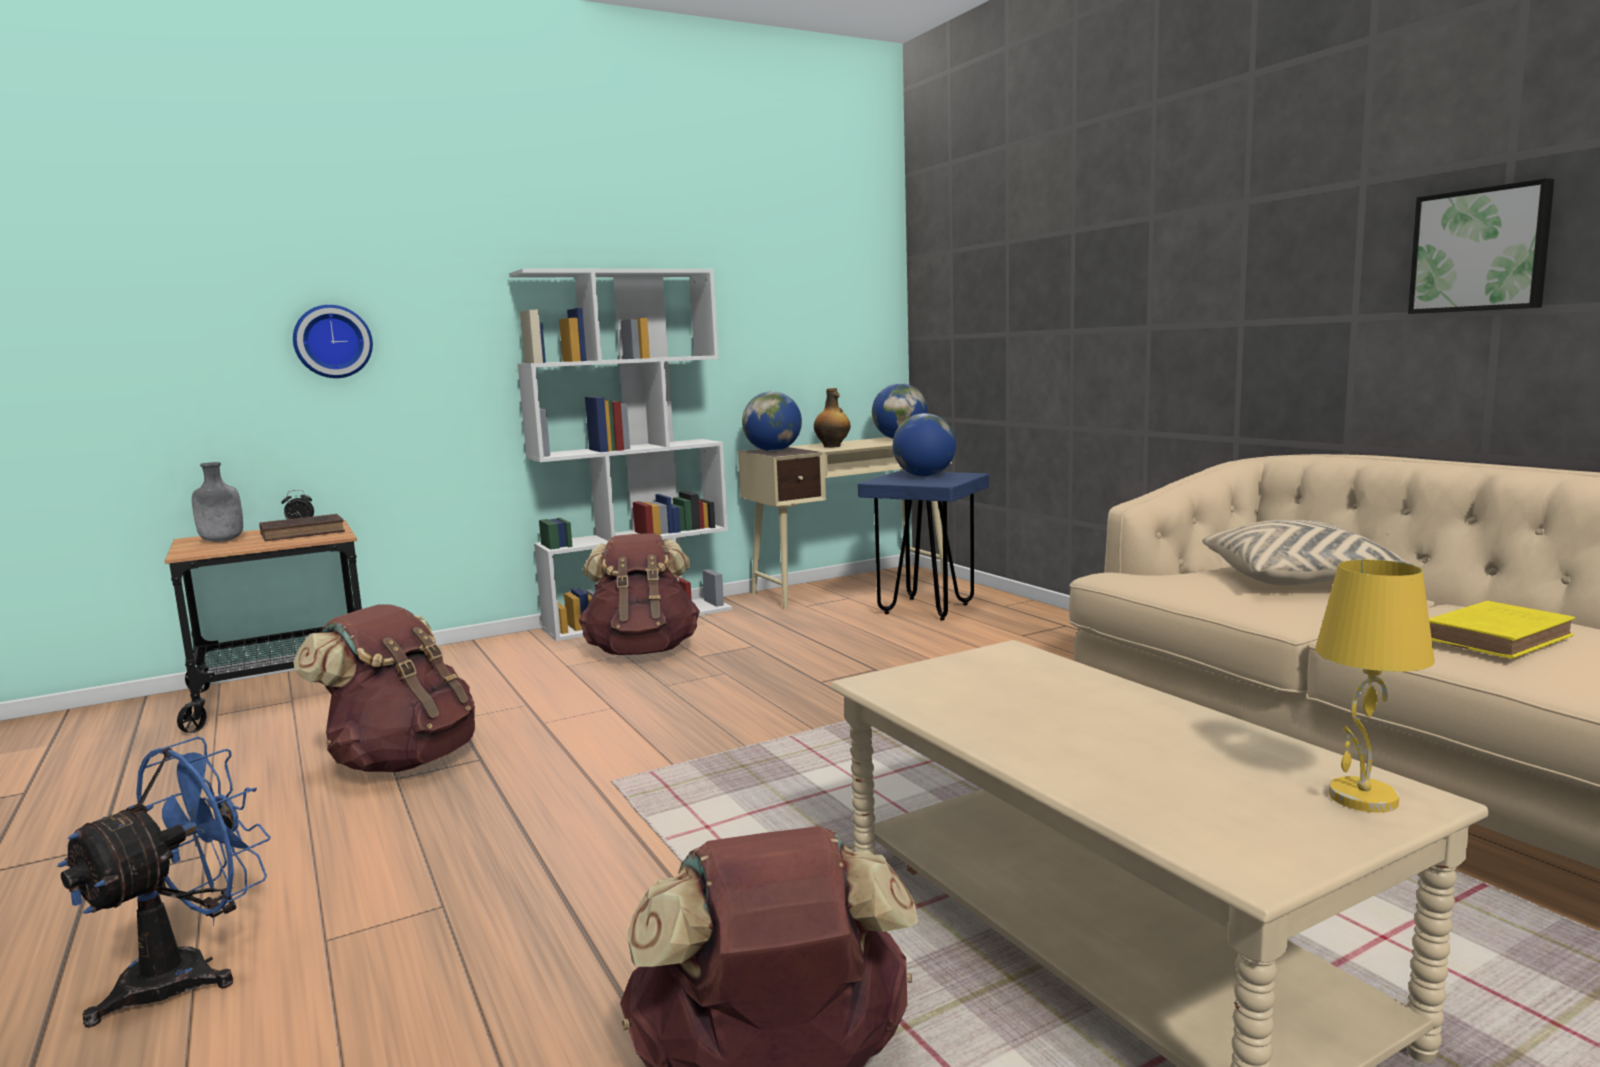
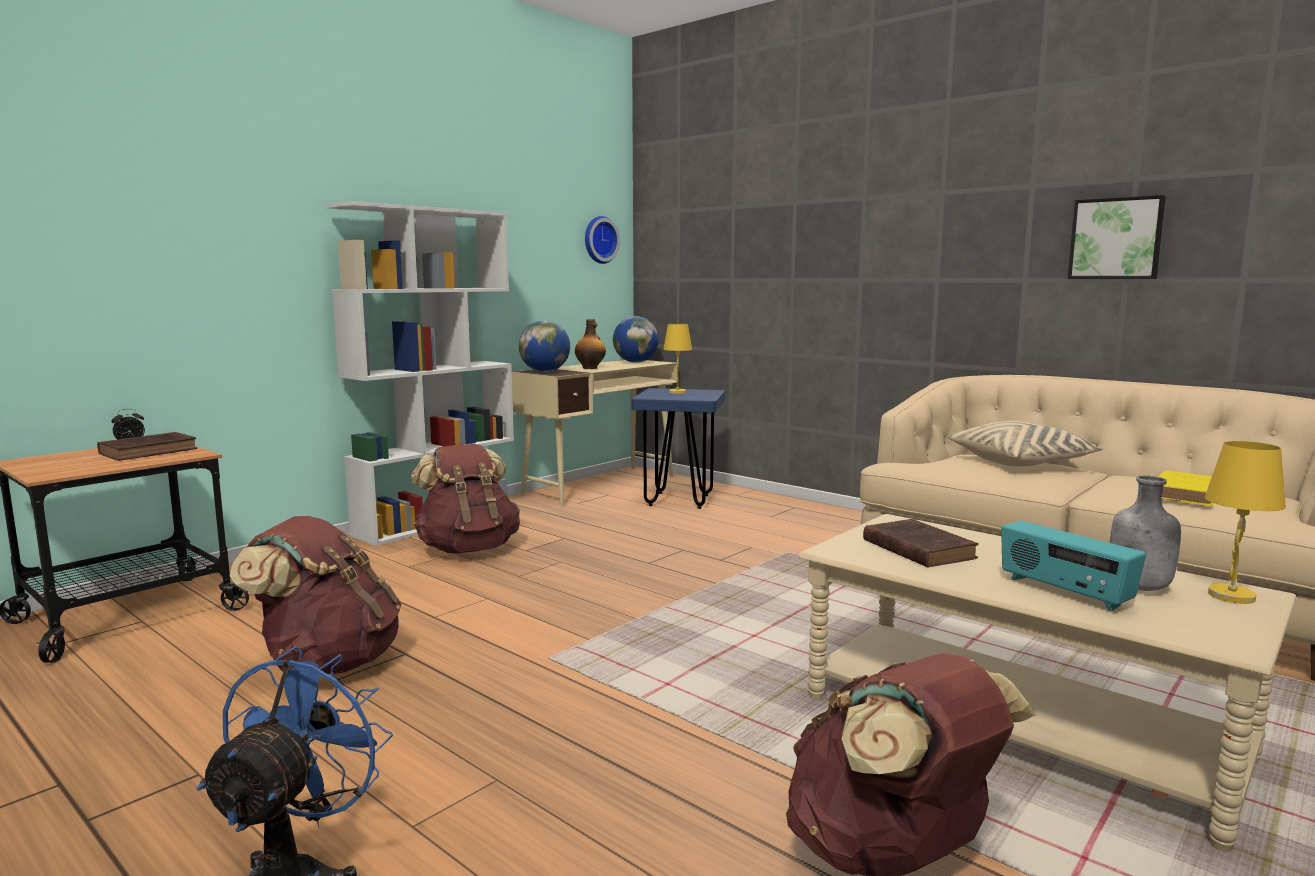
camera: 20 degrees left, 0 degrees up
grey bottle [192,462,243,542] -> grey bottle moved to [1110,475,1181,591]
wall clock [293,305,373,378] -> wall clock moved to [585,216,620,264]
globe [893,413,956,477] -> yellow table lamp [663,324,692,394]
none -> brown book [863,519,979,568]
none -> radio [1001,521,1146,612]

